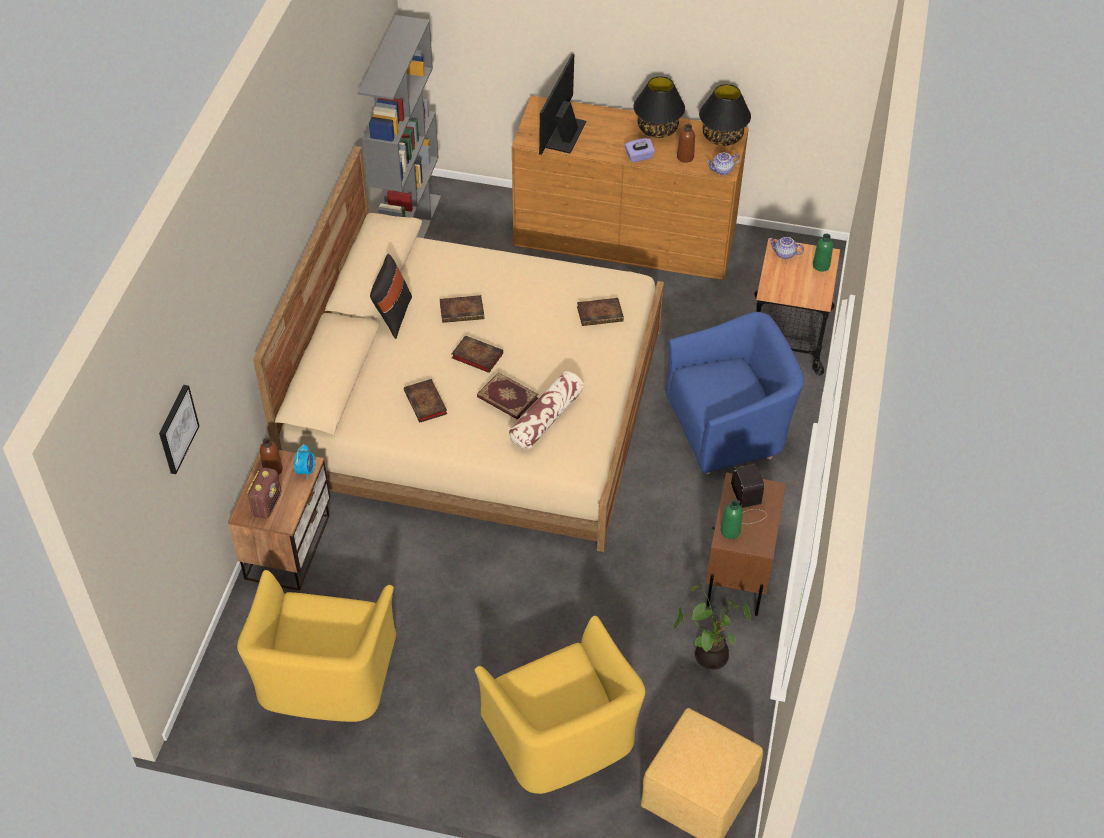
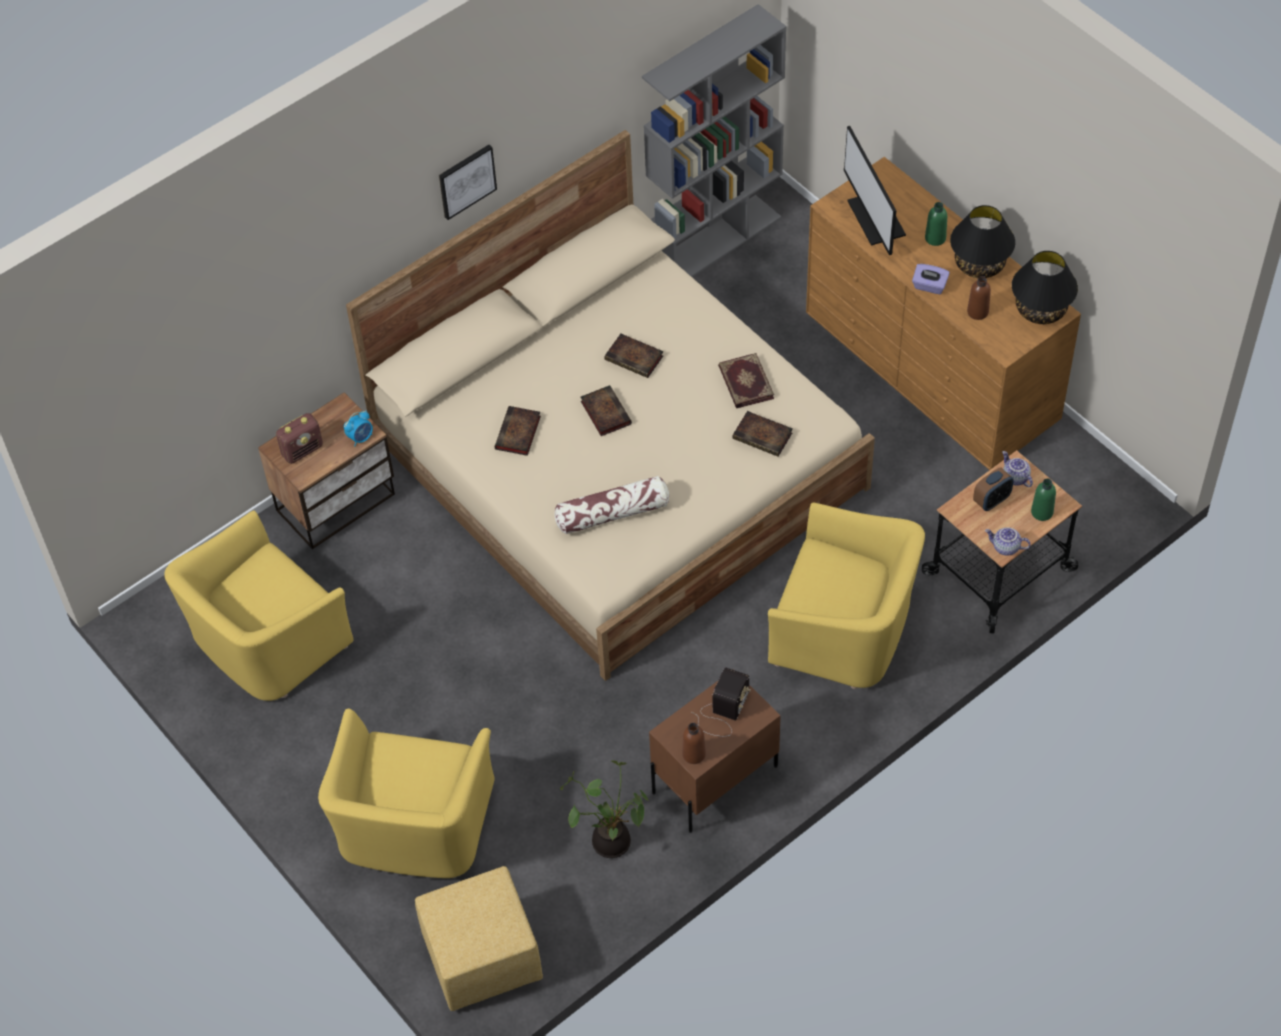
camera: 40 degrees right, 5 degrees up
picture [159,385,199,474] -> picture moved to [439,145,497,220]
brown bottle [260,438,283,475] -> brown bottle moved to [682,723,706,764]
black pillow [370,254,412,339] -> none
book [477,372,538,420] -> book moved to [718,353,774,408]
monitor [539,54,586,155] -> monitor turned 75 degrees counterclockwise [844,126,906,255]
blue armchair [666,312,804,474] -> yellow armchair [768,502,925,689]
teapot [707,153,740,175] -> teapot moved to [985,527,1030,556]
green bottle [720,500,743,539] -> green bottle moved to [925,202,947,246]
none -> alarm clock [973,467,1014,511]

